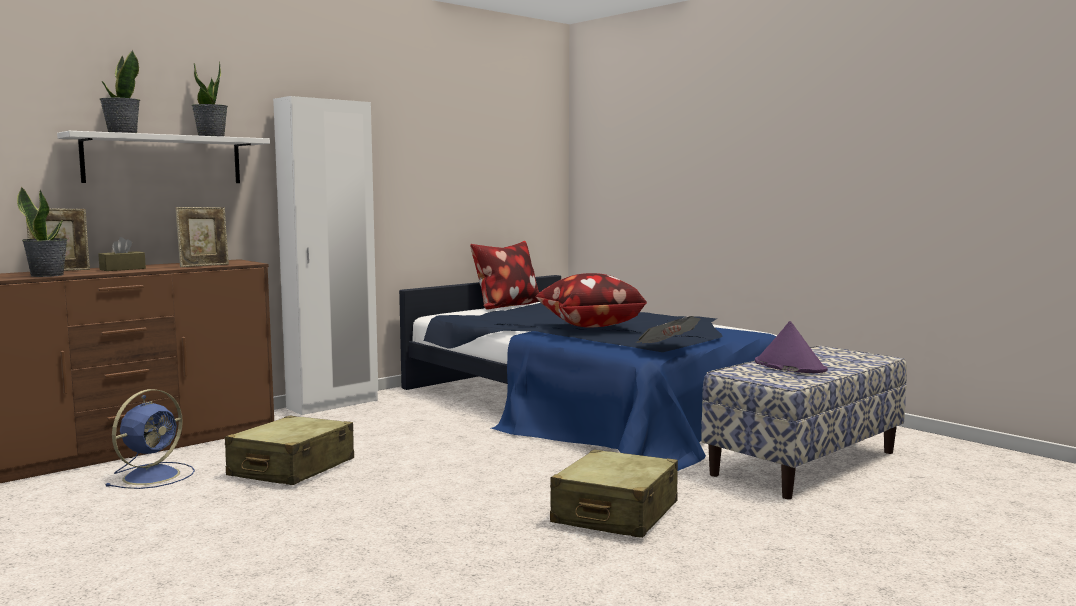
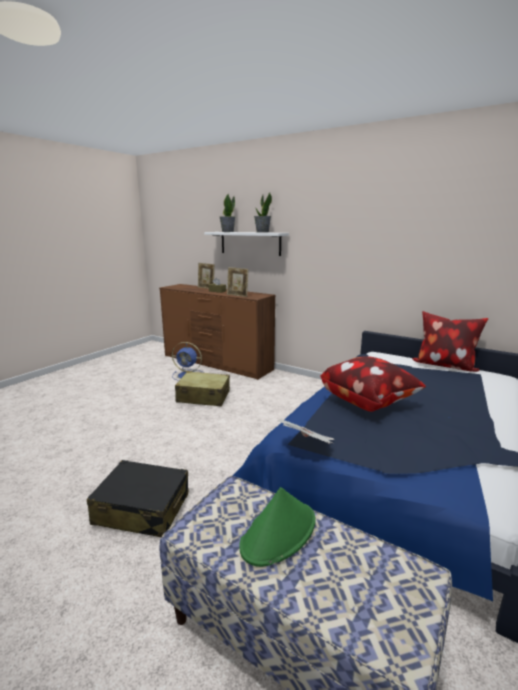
camera: 75 degrees right, 10 degrees up
potted plant [17,187,68,277] -> none
white wardrobe [273,96,378,415] -> none
beige suitcase [550,449,678,538] -> black suitcase [87,460,188,538]
purple hat [755,321,828,373] -> green hat [239,487,316,567]

